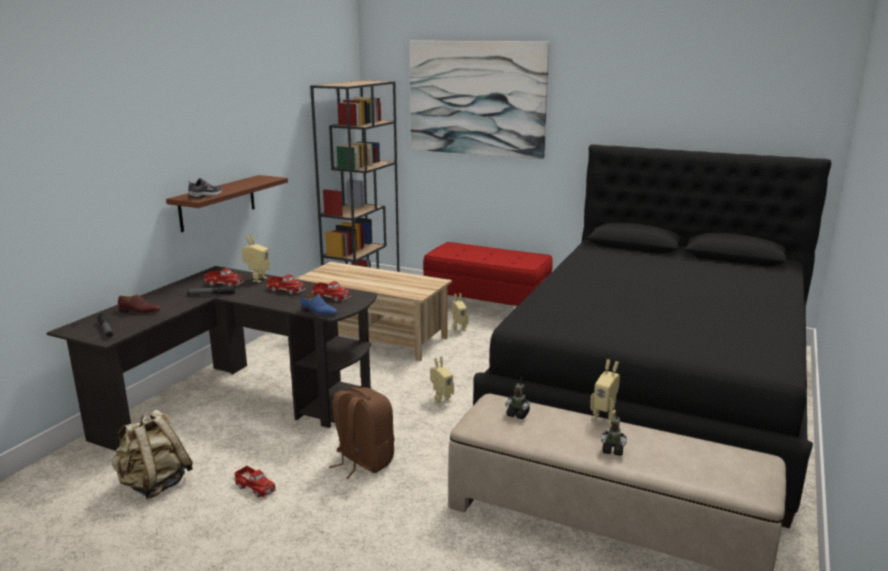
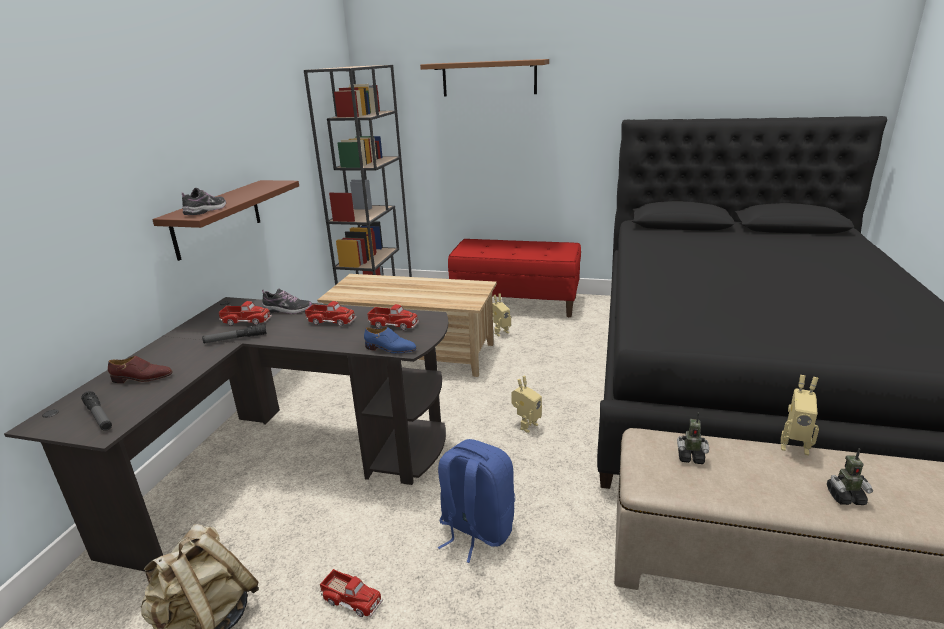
camera: 10 degrees left, 5 degrees up
toy robot [241,234,270,282] -> shoe [262,289,312,314]
brown backpack [329,387,394,479] -> blue backpack [438,439,515,563]
picture [409,41,550,159] -> brown shelf [420,59,549,96]

